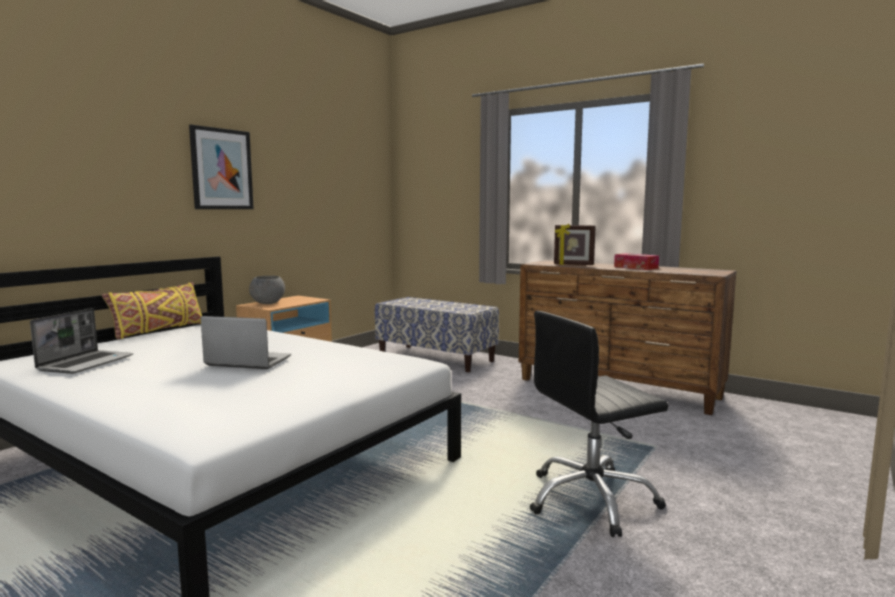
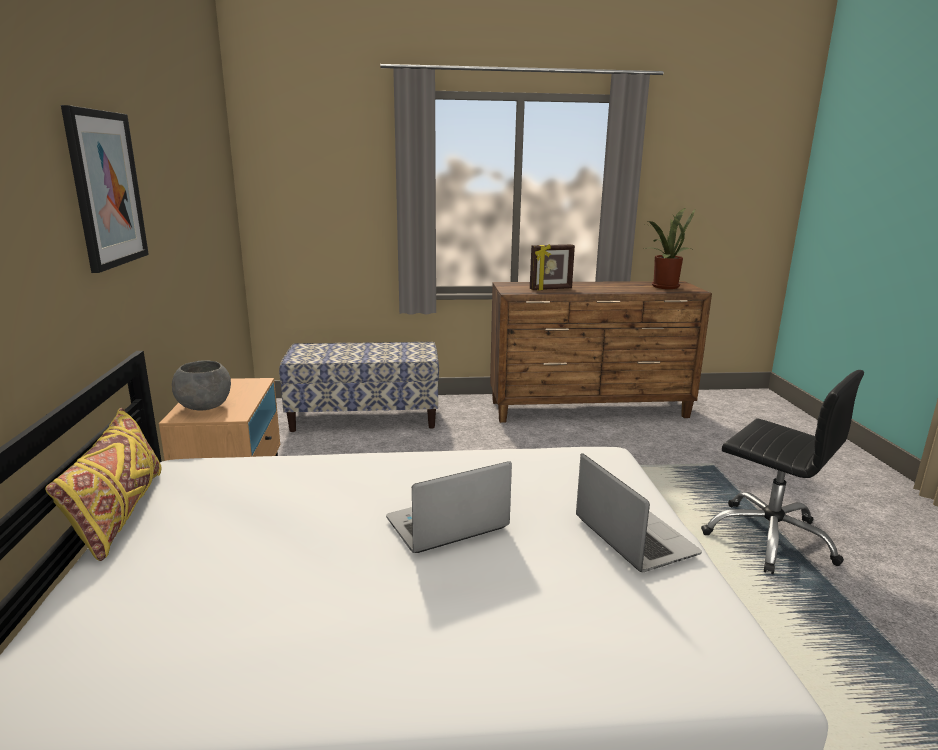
camera: 40 degrees left, 10 degrees up
laptop [30,308,133,374] -> laptop moved to [576,453,702,572]
black office chair [530,311,668,537] -> black office chair turned 75 degrees counterclockwise [701,370,864,574]
tissue box [614,253,659,270] -> none
none -> potted plant [644,208,696,289]

